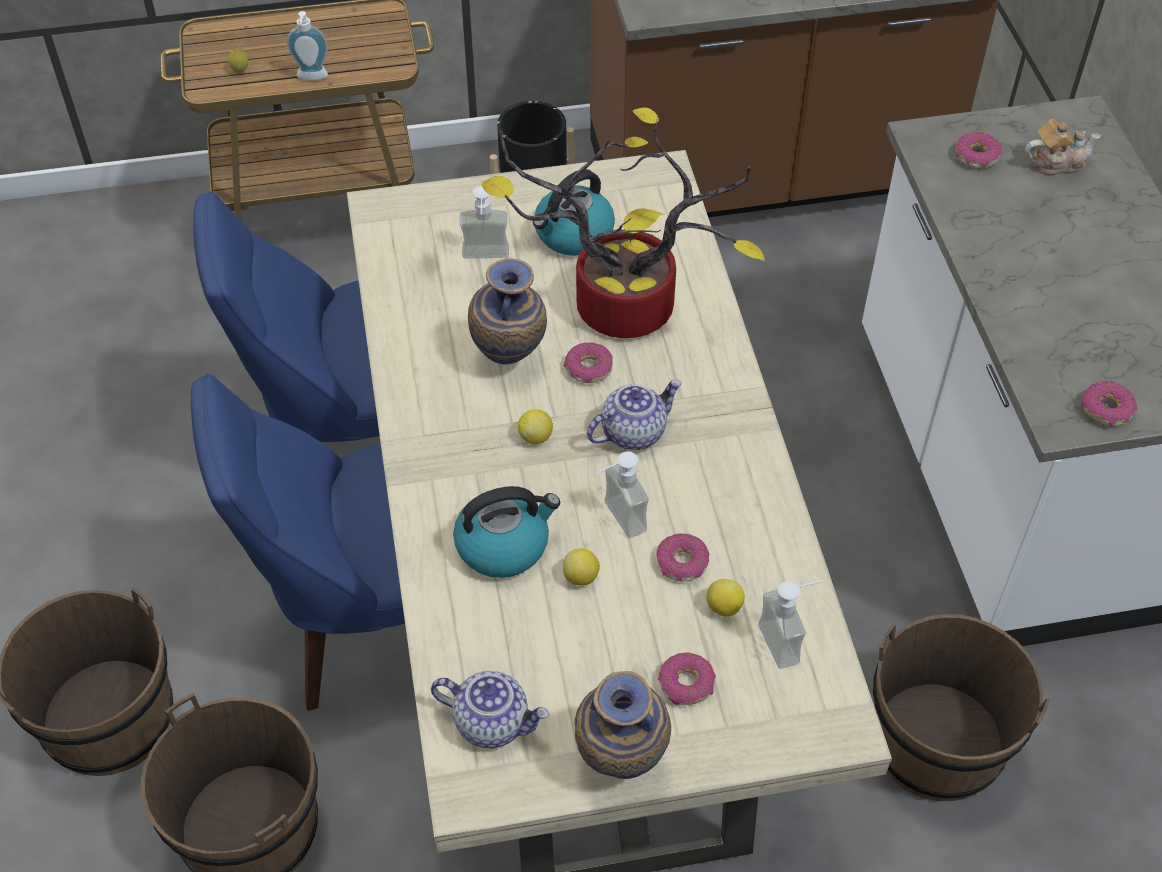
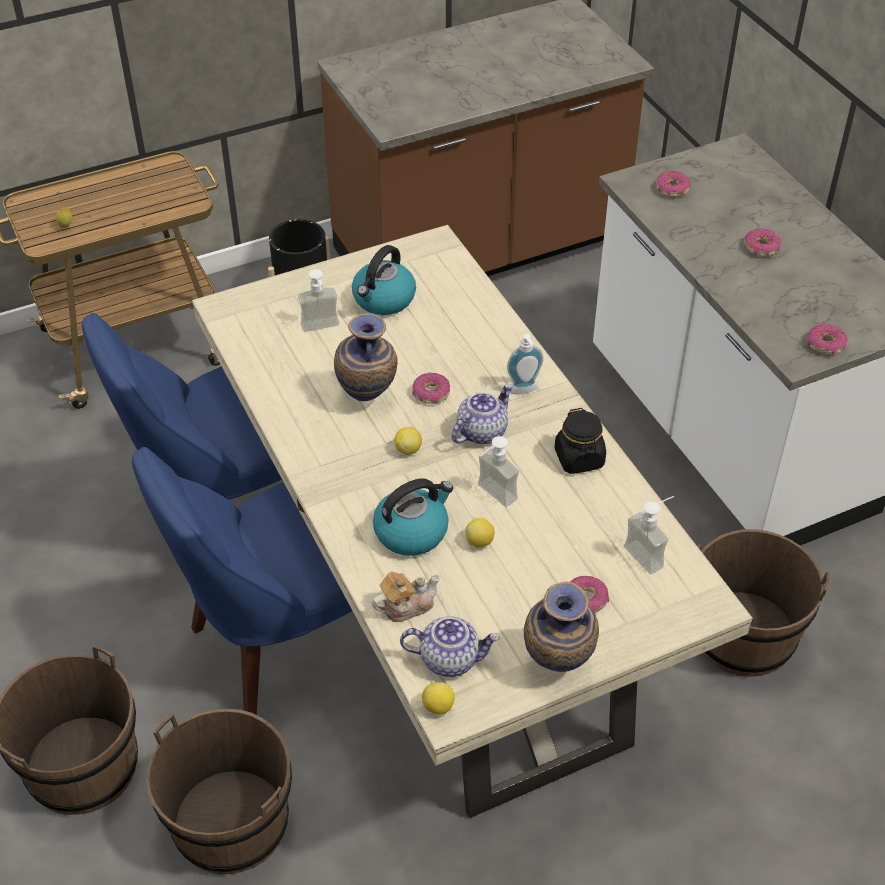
camera: 15 degrees left, 5 degrees down
soap dispenser [287,11,328,80] -> soap dispenser moved to [507,334,544,394]
potted plant [482,108,765,338] -> none
donut [657,534,709,581] -> donut moved to [744,228,781,256]
lemon [706,579,745,616] -> lemon moved to [422,682,455,715]
teapot [1025,119,1101,175] -> teapot moved to [372,572,440,622]
none -> black jar [554,408,606,474]

